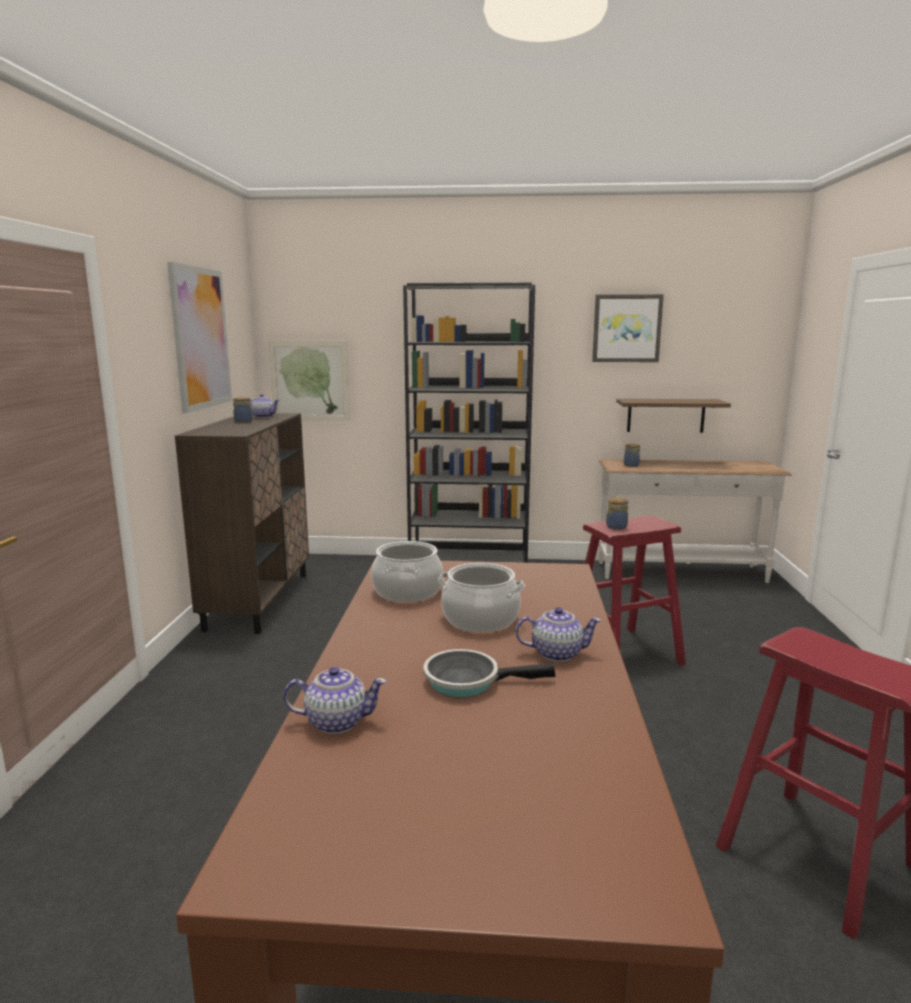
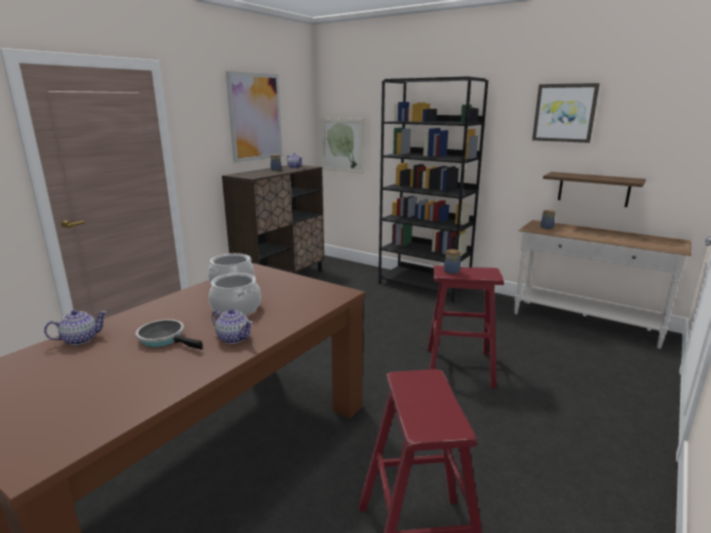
camera: 30 degrees right, 5 degrees up
teapot [283,667,387,734] -> teapot turned 60 degrees counterclockwise [44,310,107,345]

